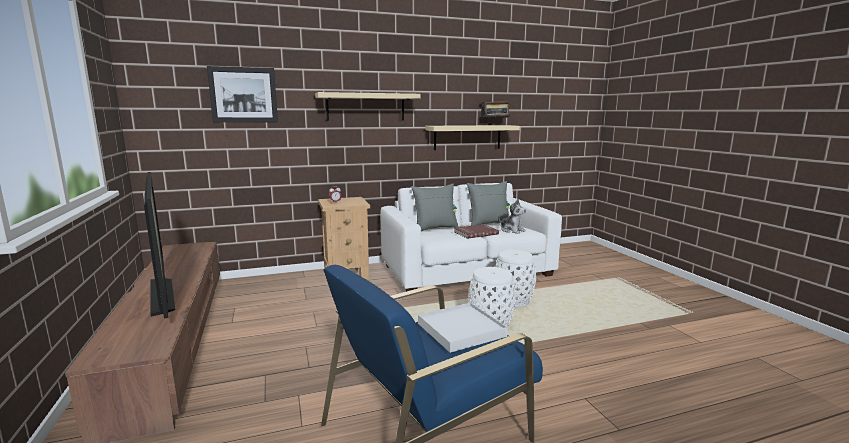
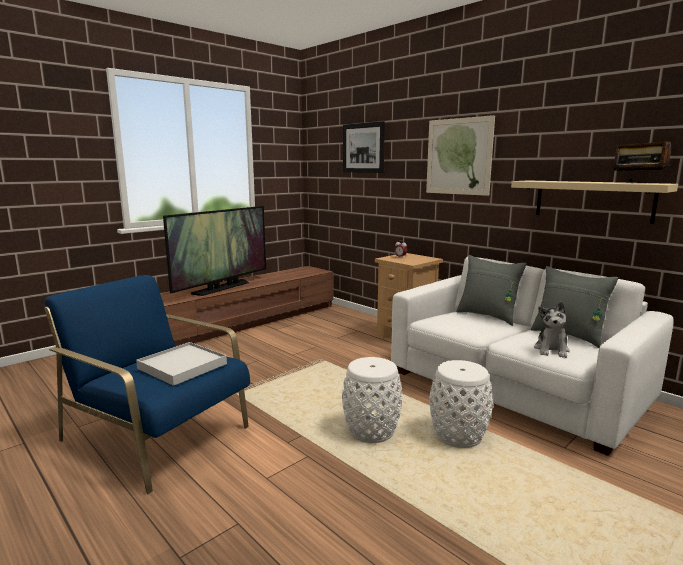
camera: 65 degrees right, 0 degrees up
beige shelf [315,92,421,121] -> picture [426,115,495,196]
red book [454,224,499,239] -> none

